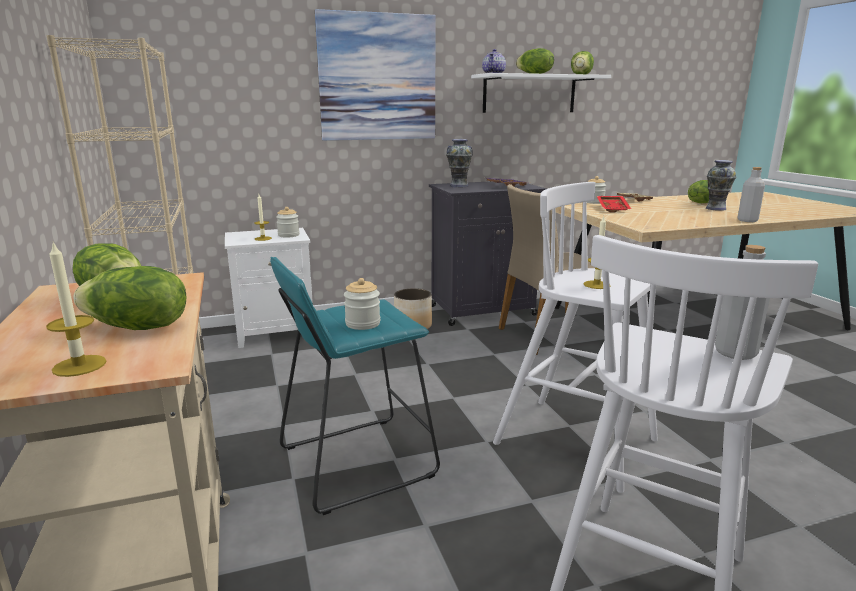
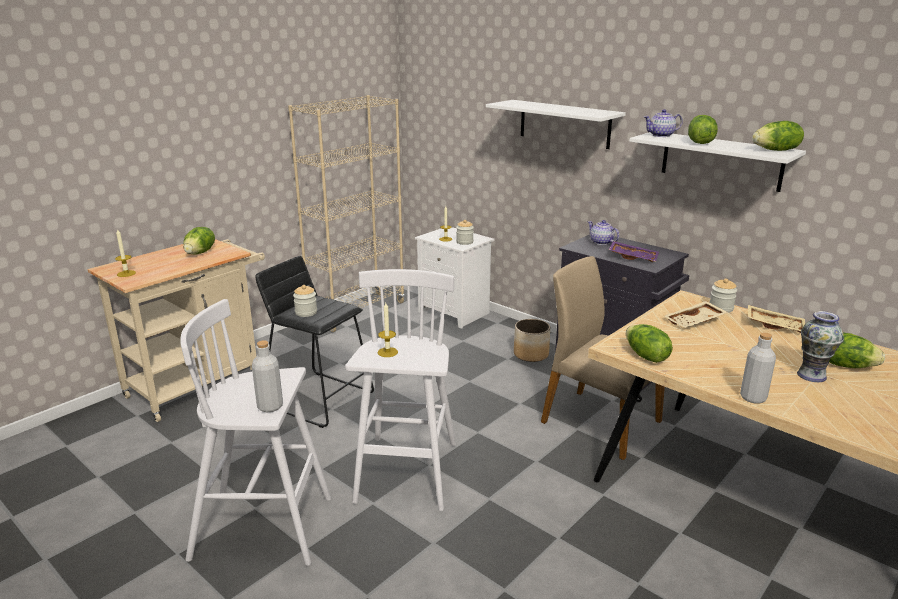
camera: 60 degrees right, 5 degrees up
lettuce [74,266,186,330] -> lettuce moved to [626,324,673,363]
turquoise stool [270,257,440,515] -> black stool [255,256,374,428]
picture [315,9,436,141] -> white shelf [486,100,626,149]
vase [446,139,473,188] -> teapot [587,220,619,245]
red tray [597,196,632,213] -> beige tray [664,301,728,328]

